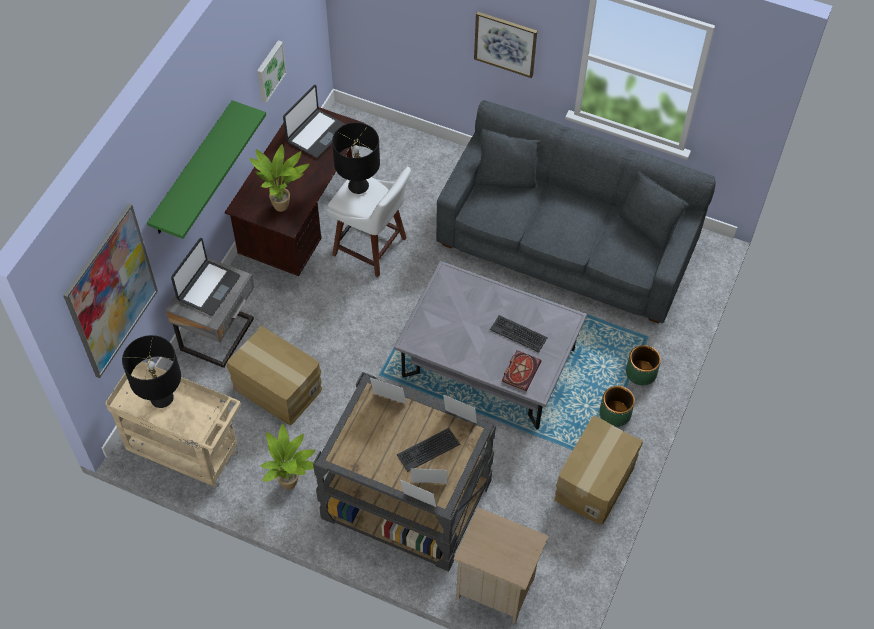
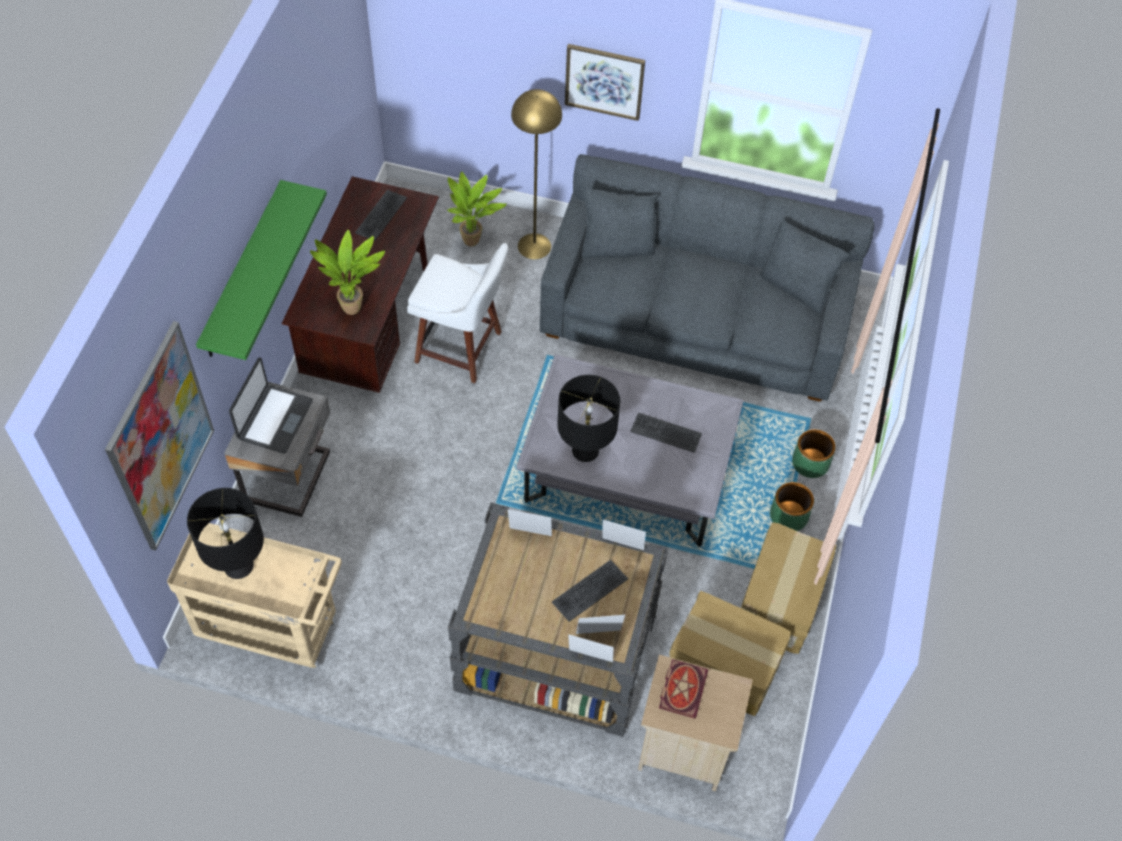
camera: 10 degrees left, 0 degrees up
cardboard box [227,326,322,425] -> cardboard box moved to [670,591,791,716]
picture [257,40,287,103] -> none
potted plant [260,424,315,490] -> potted plant moved to [447,171,507,246]
laptop [283,85,345,158] -> keyboard [355,190,407,241]
black table lamp [332,123,380,194] -> black table lamp moved to [557,375,620,462]
book [502,350,542,391] -> book moved to [659,659,708,719]
none -> yellow floor lamp [511,89,562,259]

